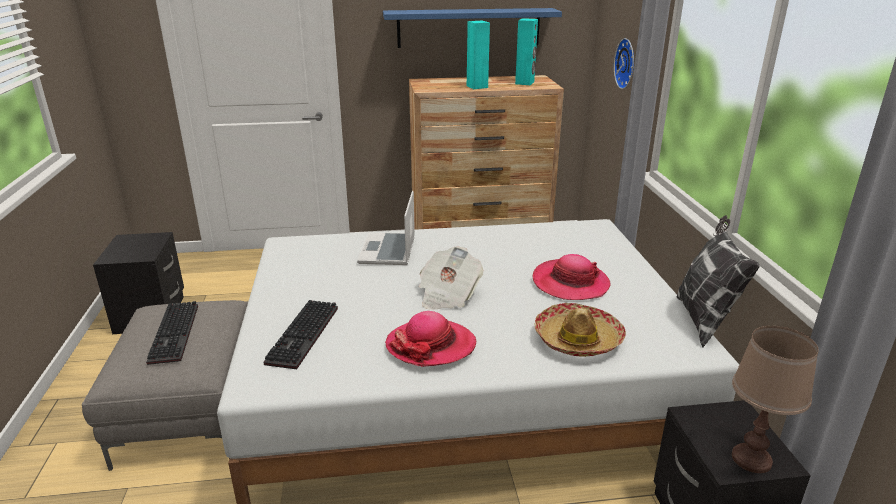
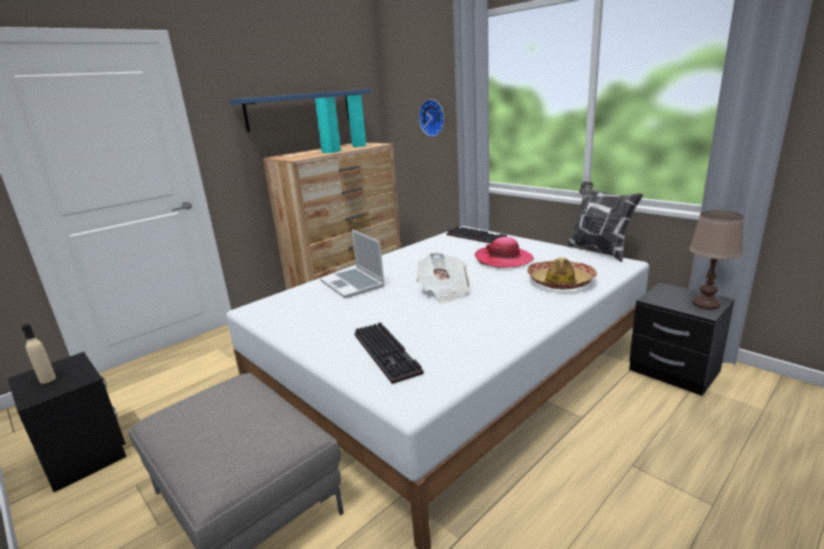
camera: 35 degrees left, 5 degrees down
keyboard [146,301,198,365] -> keyboard moved to [447,226,507,244]
hat [385,311,476,367] -> none
none -> beige bottle [22,324,56,384]

